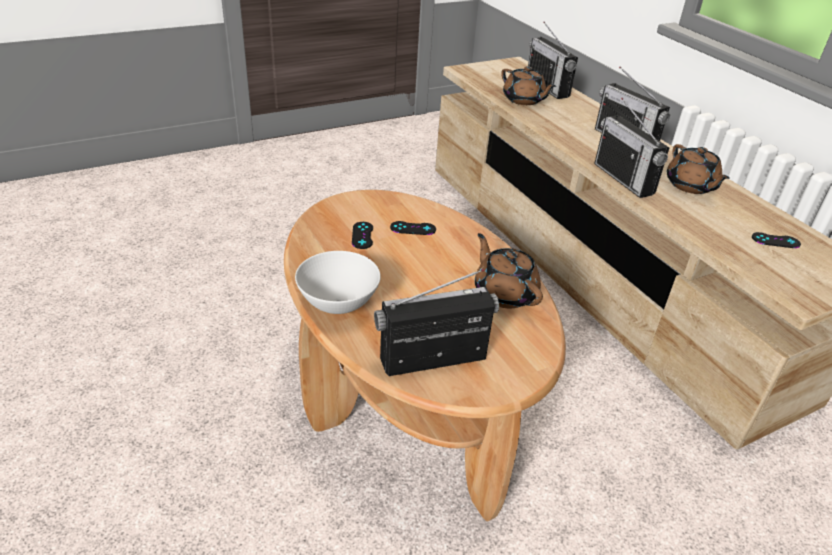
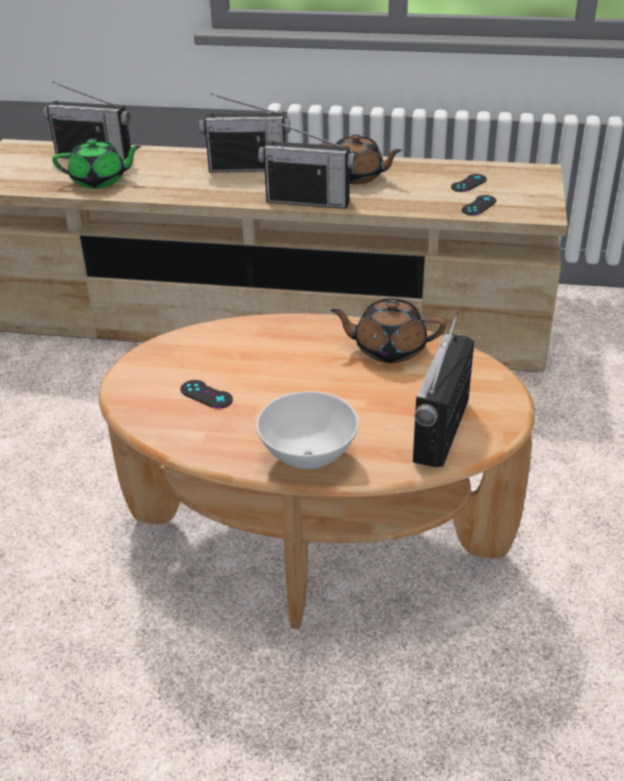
camera: 50 degrees left, 0 degrees up
black game controller [390,221,436,235] -> black game controller moved to [462,195,497,215]
brown teapot [501,66,556,105] -> green teapot [52,139,141,189]

